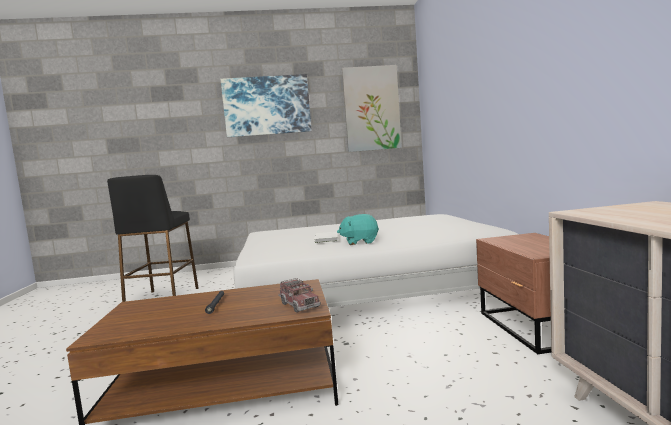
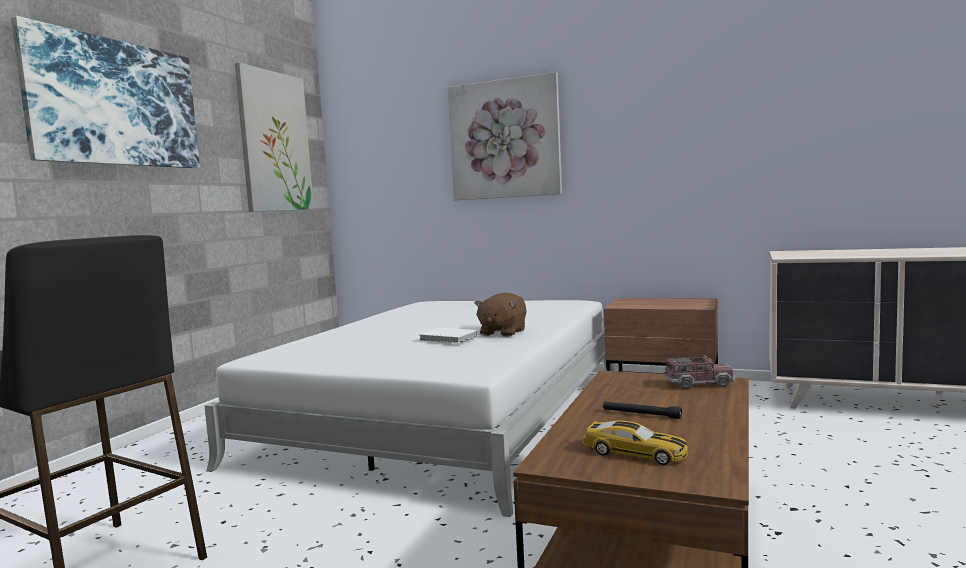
camera: 60 degrees left, 0 degrees up
turquoise plush toy [337,214,379,245] -> brown plush toy [475,292,527,337]
none -> picture [447,72,562,200]
none -> toy car [583,420,688,465]

